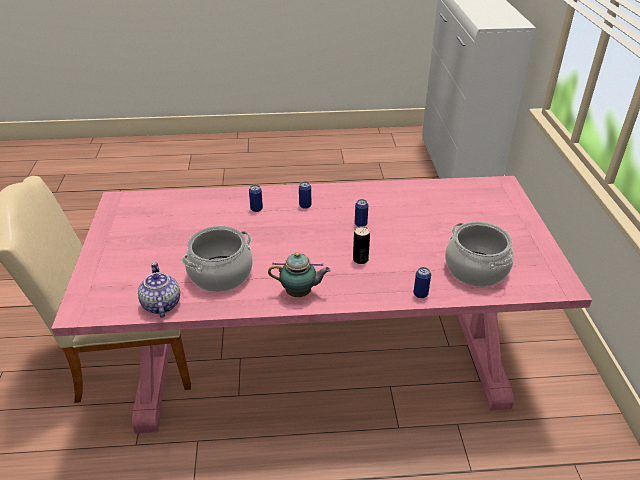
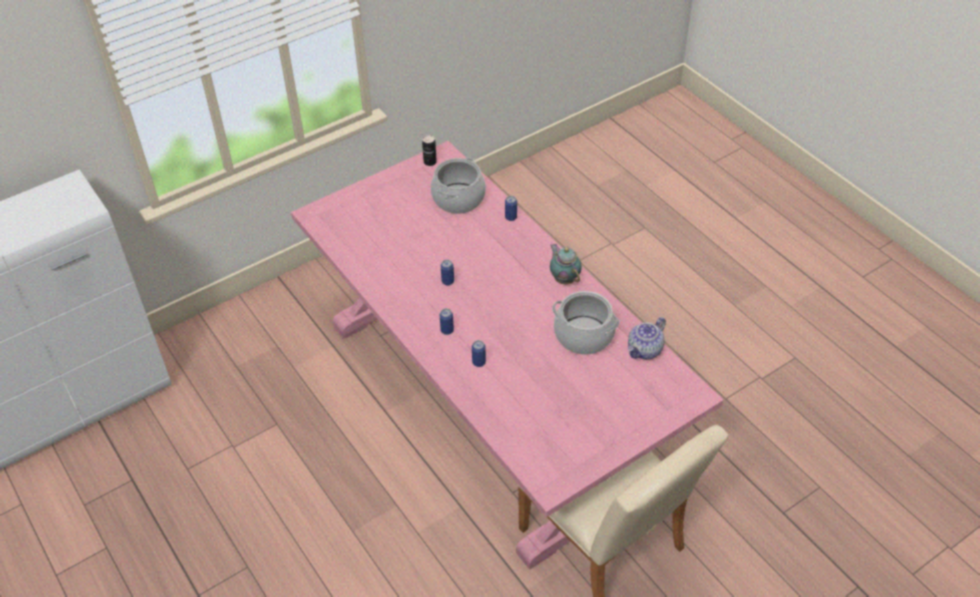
camera: 120 degrees left, 10 degrees up
can [353,226,370,264] -> can moved to [422,135,437,166]

